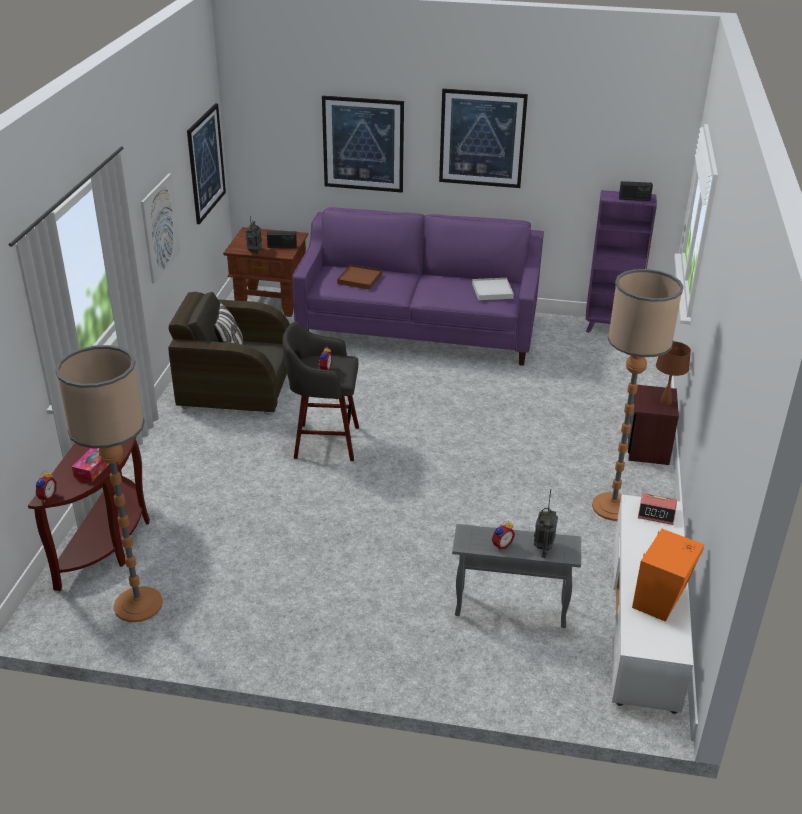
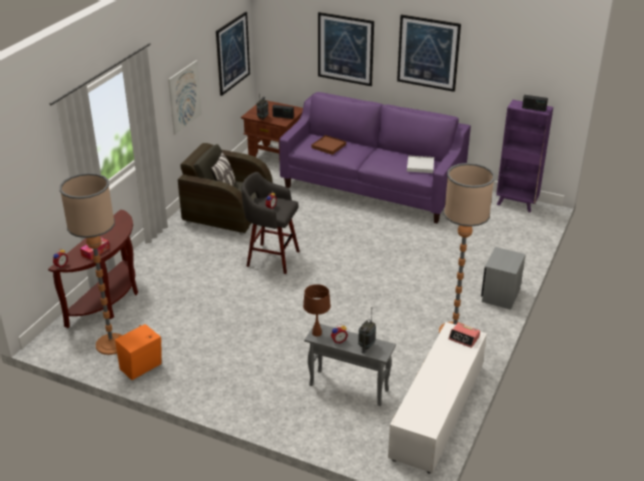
camera: 15 degrees right, 0 degrees up
brown nightstand [628,385,679,465] -> grey nightstand [481,247,526,310]
orange speaker [632,529,704,622] -> orange speaker moved to [115,324,162,380]
brown table lamp [656,341,691,405] -> brown table lamp moved to [303,284,331,337]

